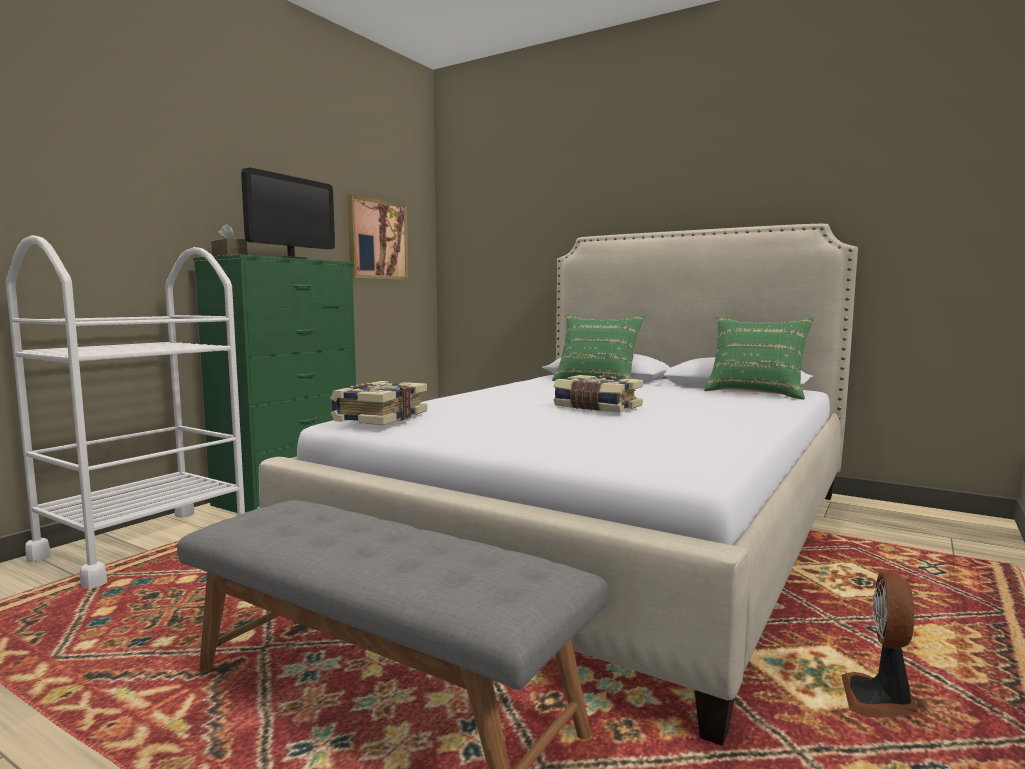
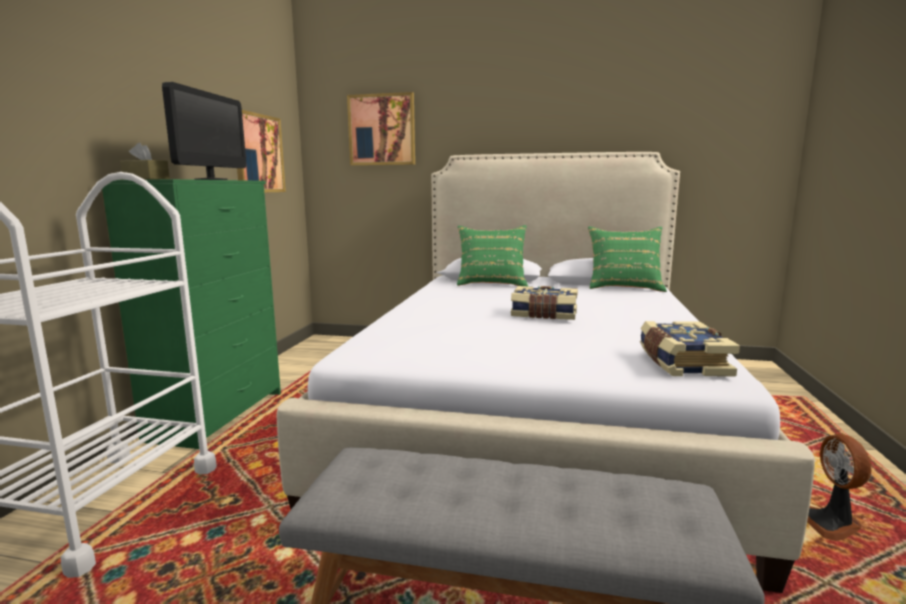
camera: 20 degrees left, 5 degrees up
book [330,381,427,425] -> book moved to [640,321,740,377]
none -> picture [347,92,415,166]

